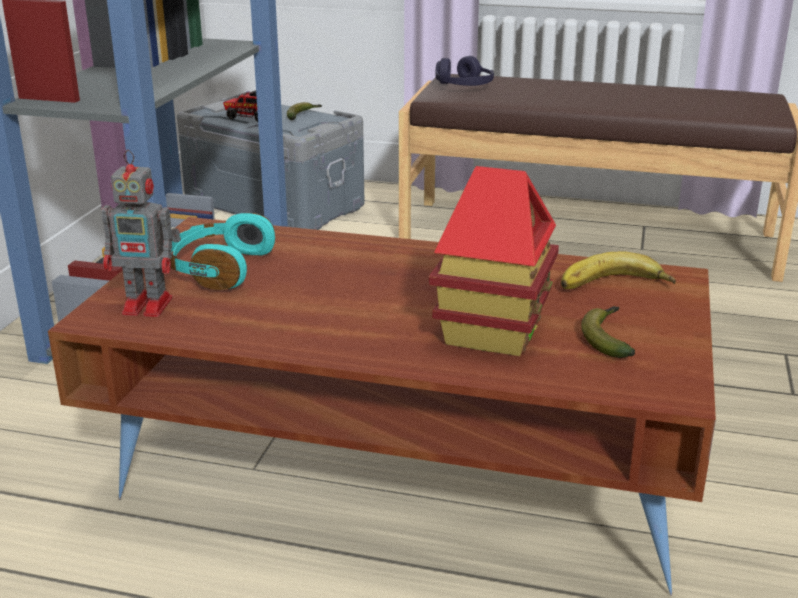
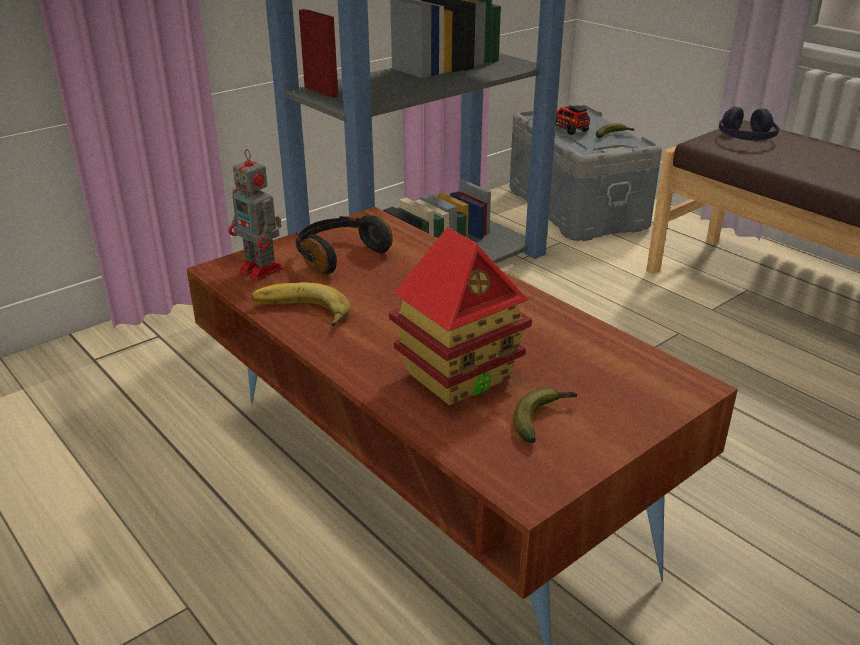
camera: 35 degrees right, 5 degrees up
turquoise headphones [170,213,275,290] -> black headphones [295,215,393,274]
banana [561,251,676,289] -> banana moved to [251,282,350,326]

